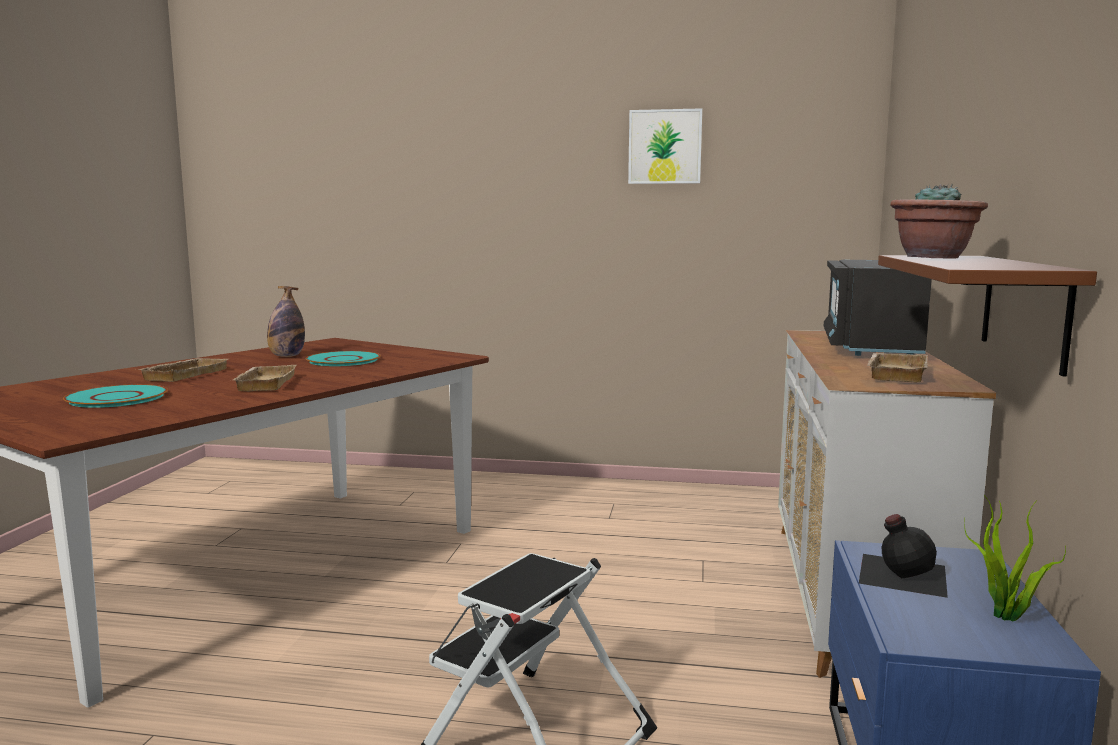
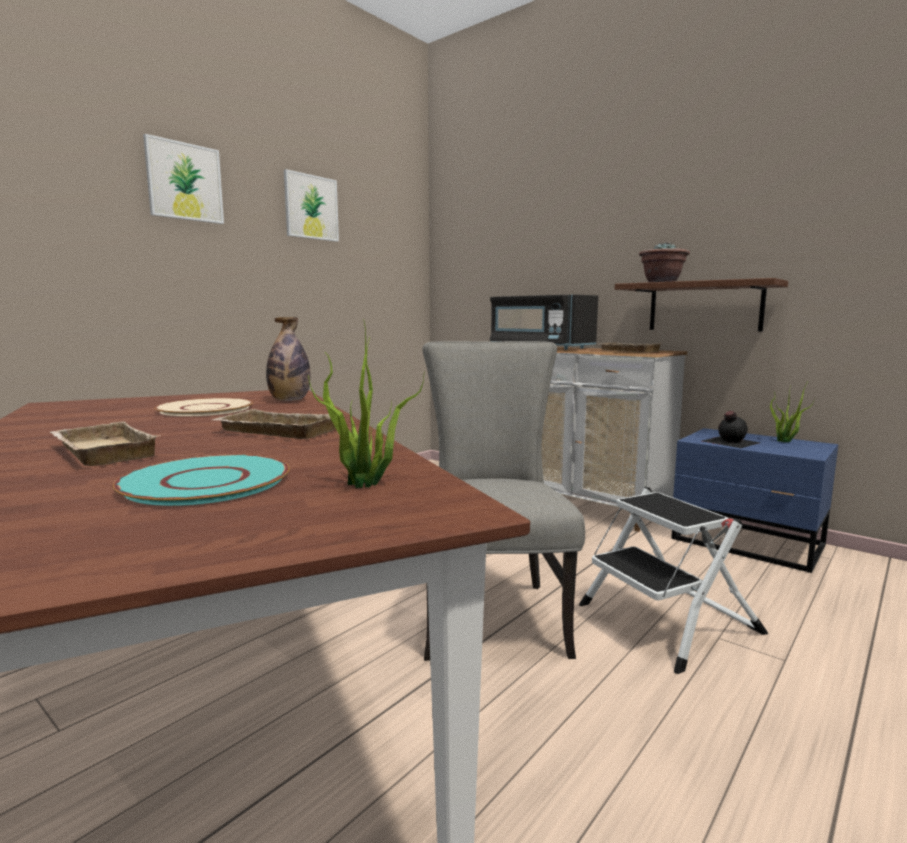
camera: 60 degrees left, 0 degrees up
bottle [267,286,305,357] -> bottle moved to [266,317,310,401]
turquoise plate [306,351,381,366] -> beige plate [154,398,253,416]
none -> picture [143,134,224,224]
none -> potted plant [308,319,424,488]
none -> grey chair [422,341,585,661]

